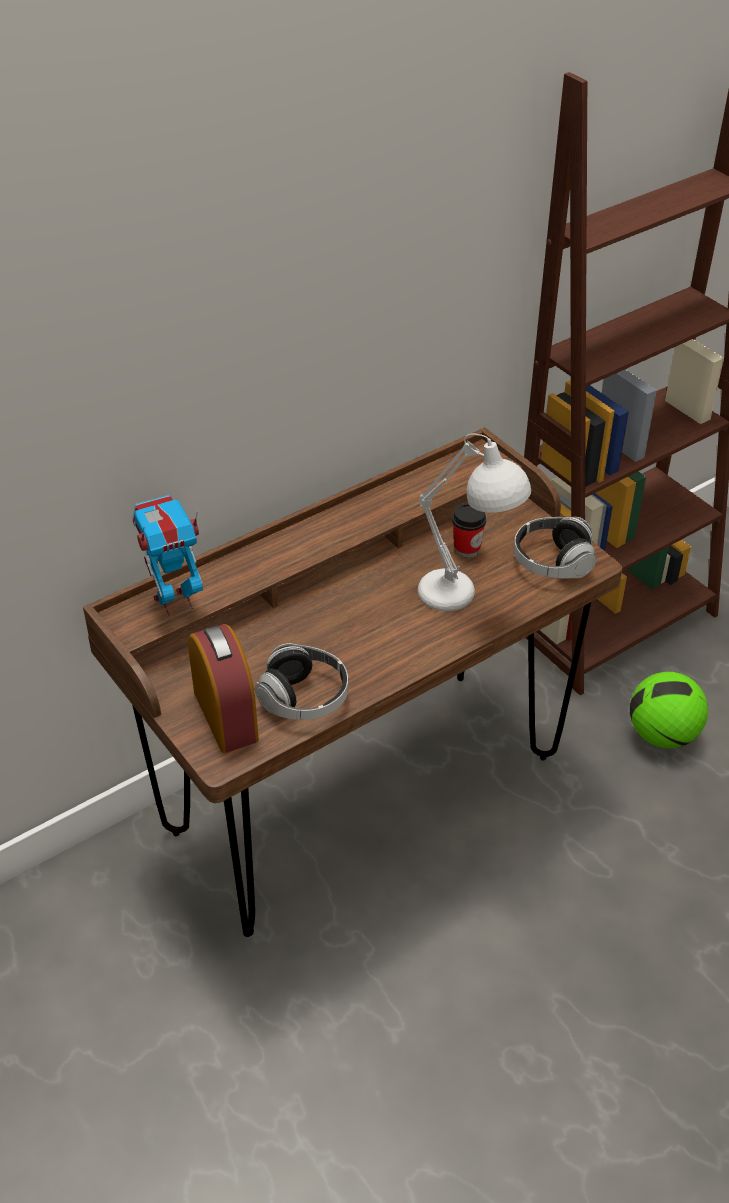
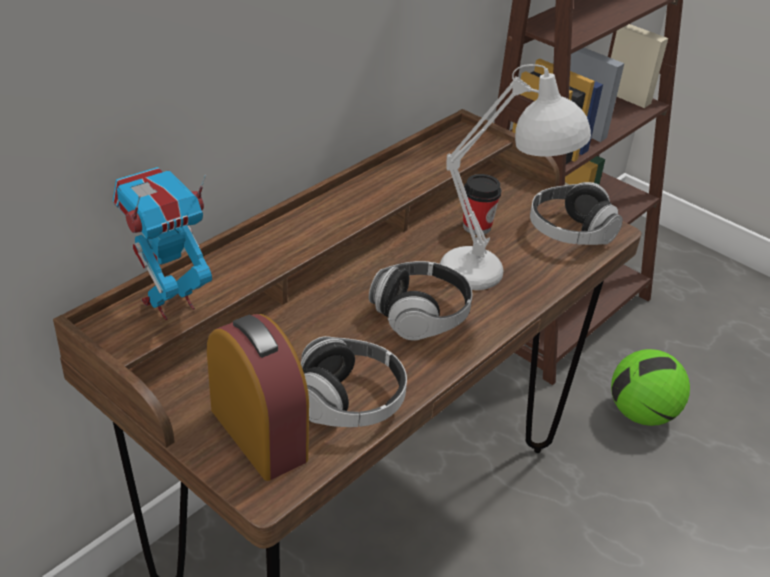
camera: 15 degrees left, 5 degrees down
none -> headphones [369,261,472,340]

